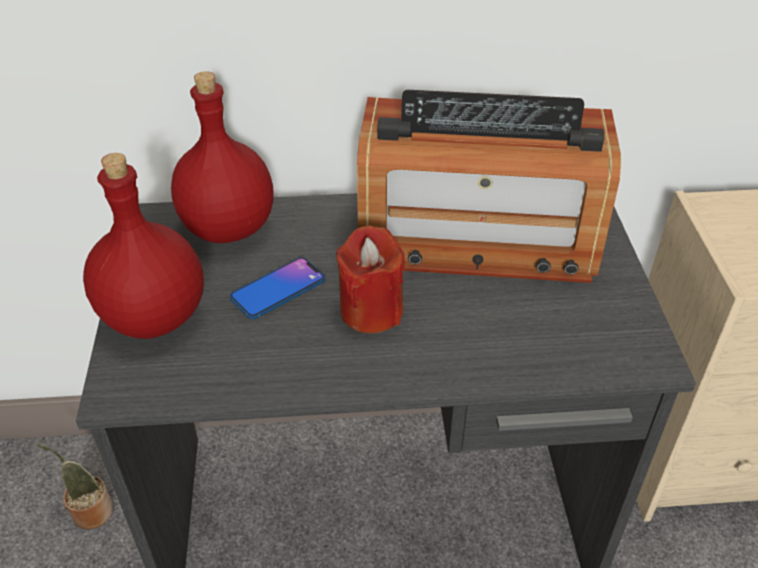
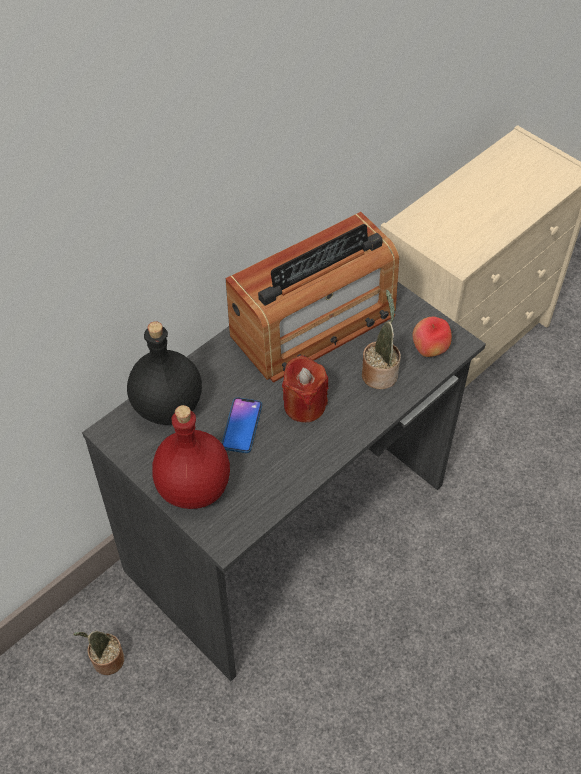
camera: 40 degrees left, 10 degrees up
red bottle [171,71,274,243] -> black bottle [127,321,202,425]
none -> potted plant [362,290,401,389]
none -> apple [413,317,452,357]

